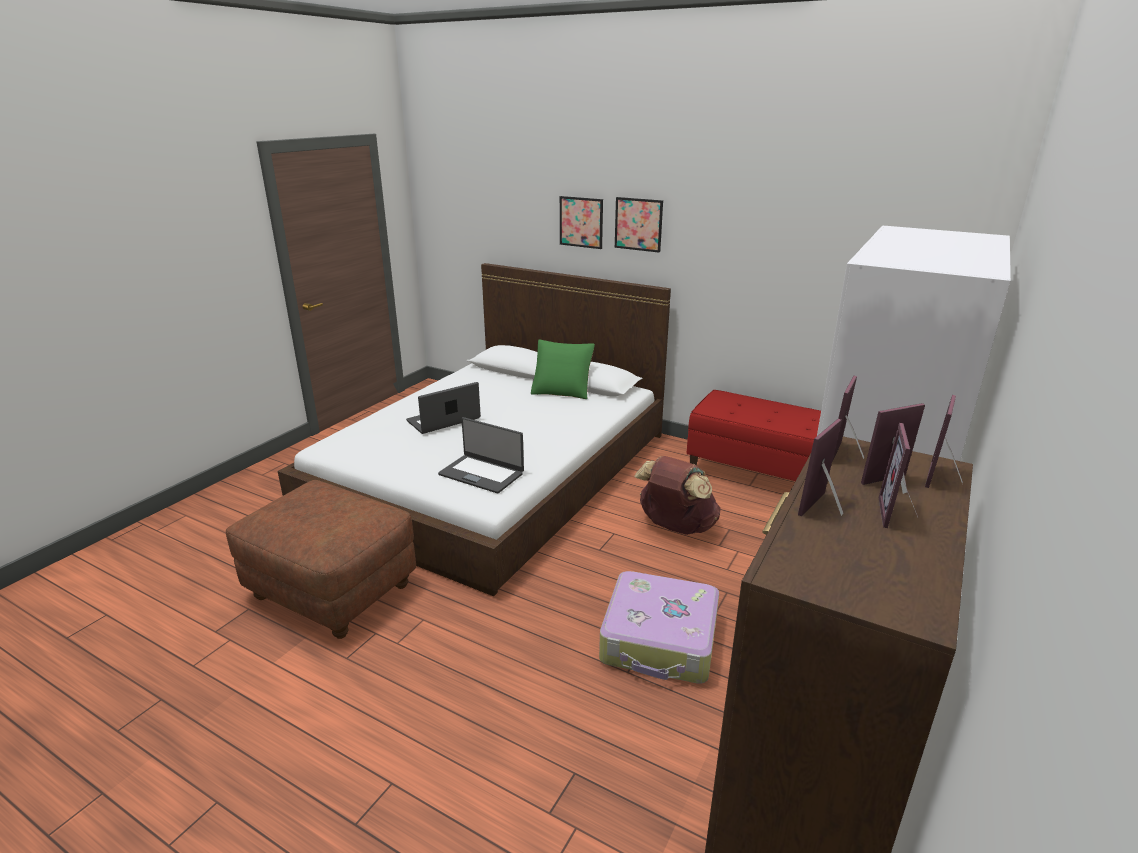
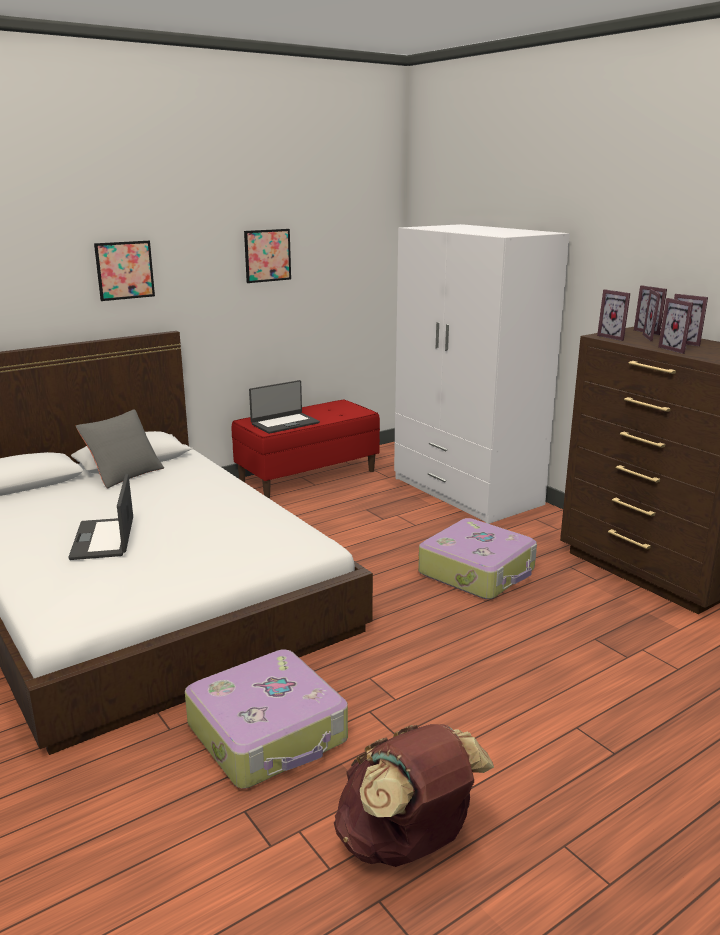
camera: 65 degrees left, 5 degrees down
brown ottoman [226,480,416,639] -> suitcase [185,650,348,789]
laptop [438,417,524,494] -> laptop moved to [249,380,320,434]
green pillow [531,340,595,399] -> grey pillow [76,409,164,488]
picture [560,196,603,249] -> picture moved to [244,229,291,283]
brown backpack [634,456,721,535] -> brown backpack moved to [334,724,494,867]

